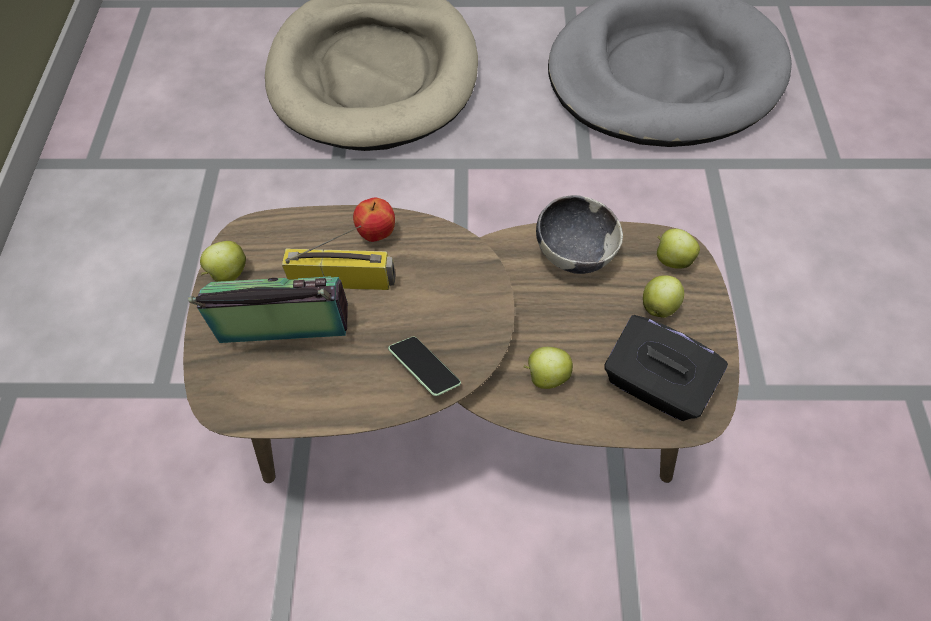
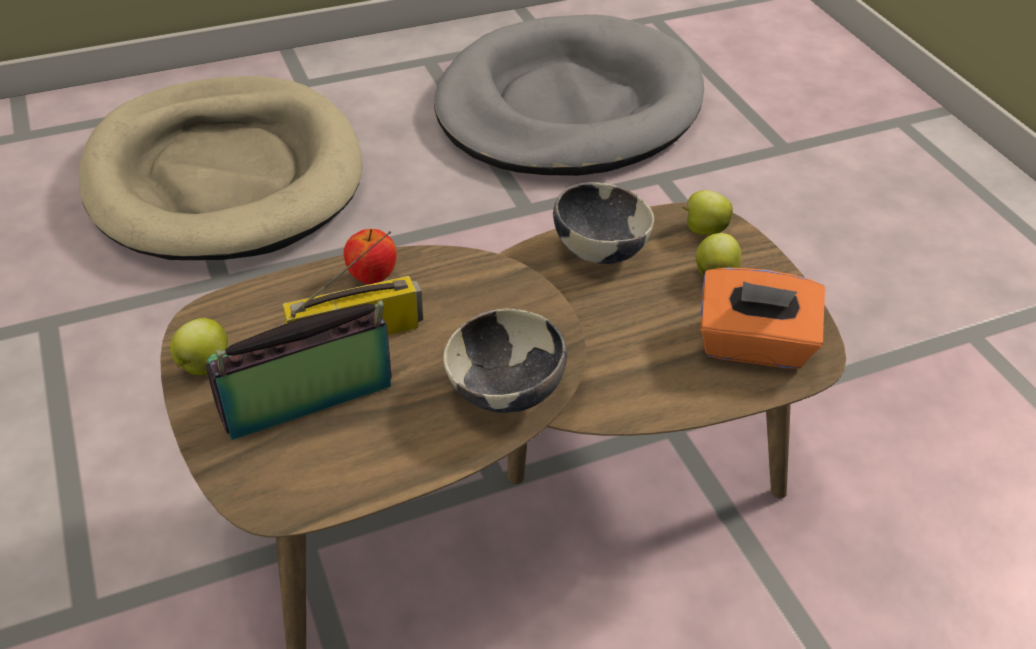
camera: 25 degrees left, 15 degrees down
phone [388,337,461,396] -> bowl [443,308,567,413]
apple [523,347,573,389] -> none
black tissue box [604,315,728,421] -> orange tissue box [700,268,825,369]

